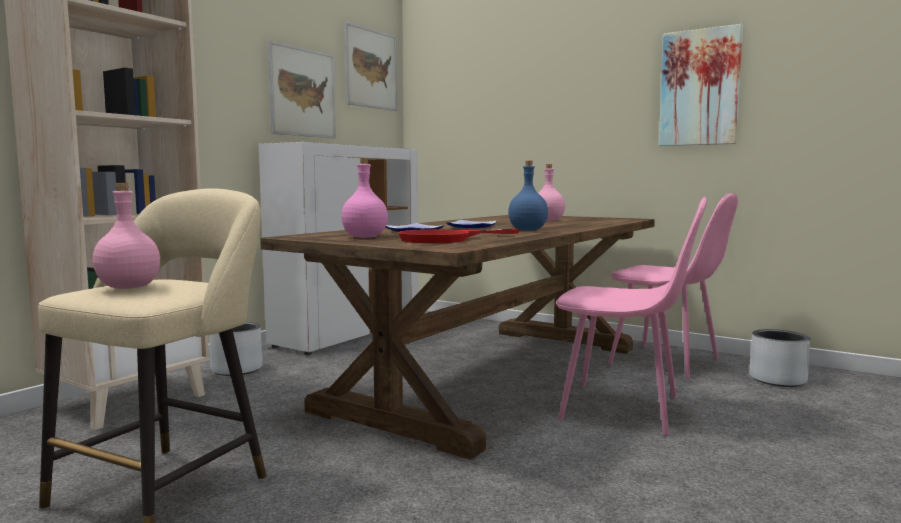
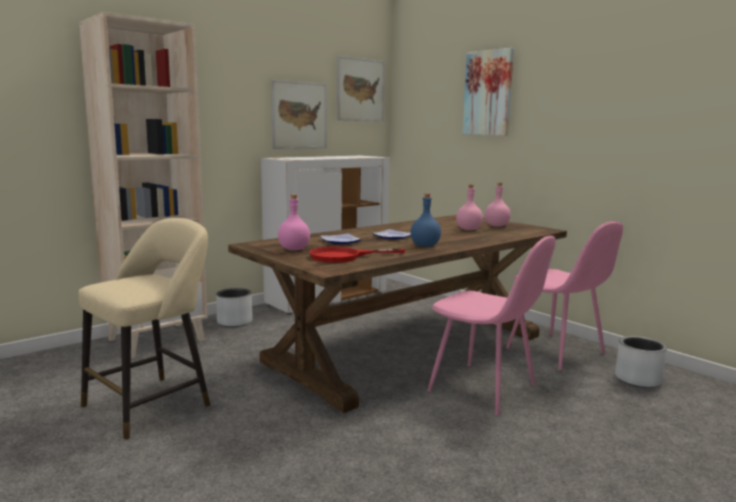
camera: 15 degrees right, 5 degrees up
pink bottle [93,183,160,289] -> pink bottle moved to [485,183,511,227]
picture [659,24,743,146] -> picture moved to [463,48,514,136]

